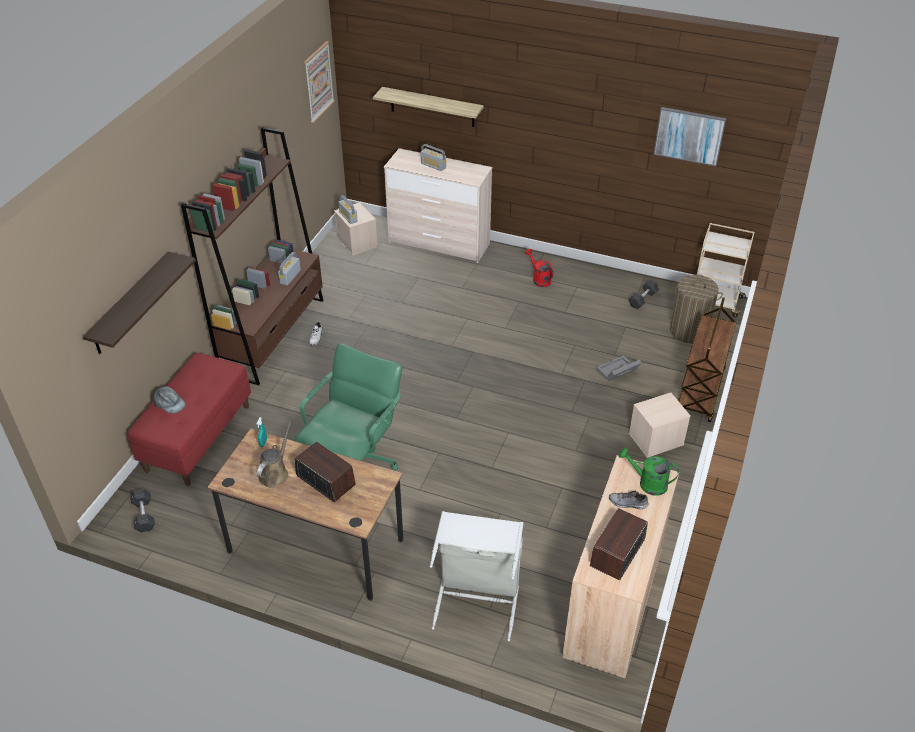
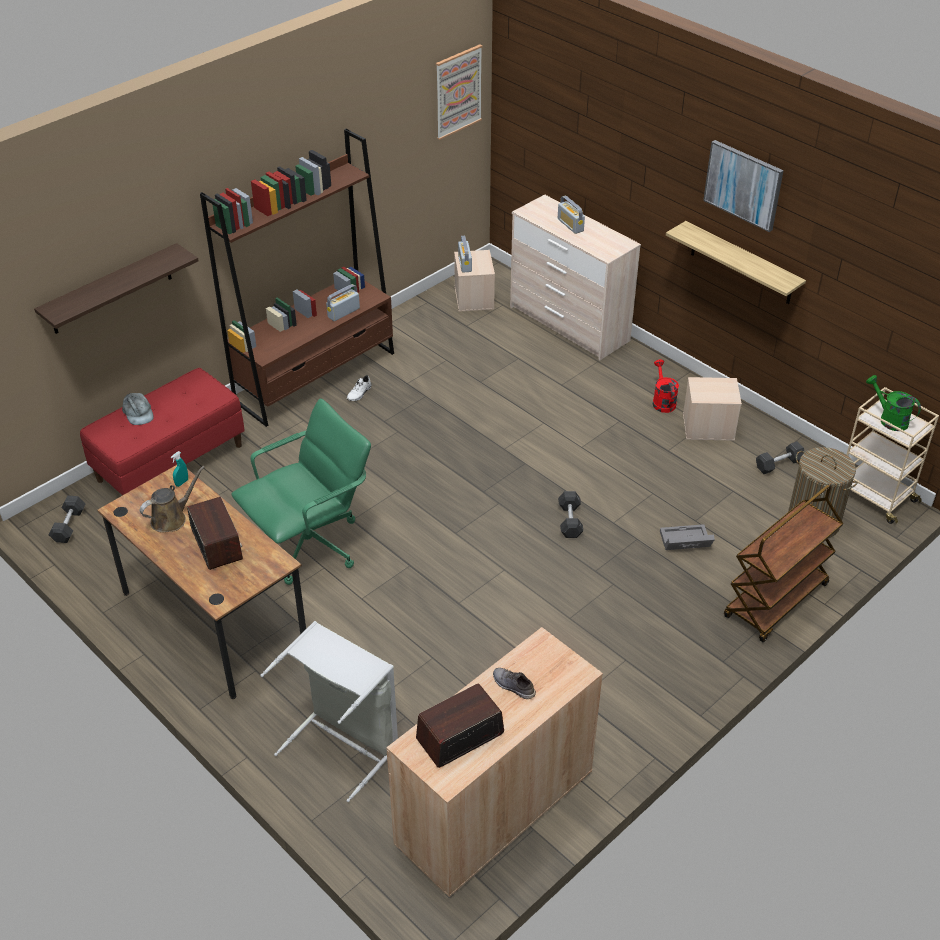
camera: 25 degrees right, 0 degrees up
shelf [373,87,484,127] -> shelf moved to [666,221,806,304]
green watering can [619,448,679,496] -> green watering can moved to [866,375,921,431]
beige storage box [629,393,691,458] -> beige storage box moved to [683,377,742,441]
picture [654,107,726,166] -> picture moved to [703,140,784,232]
none -> grey dumbbell [558,491,583,538]

